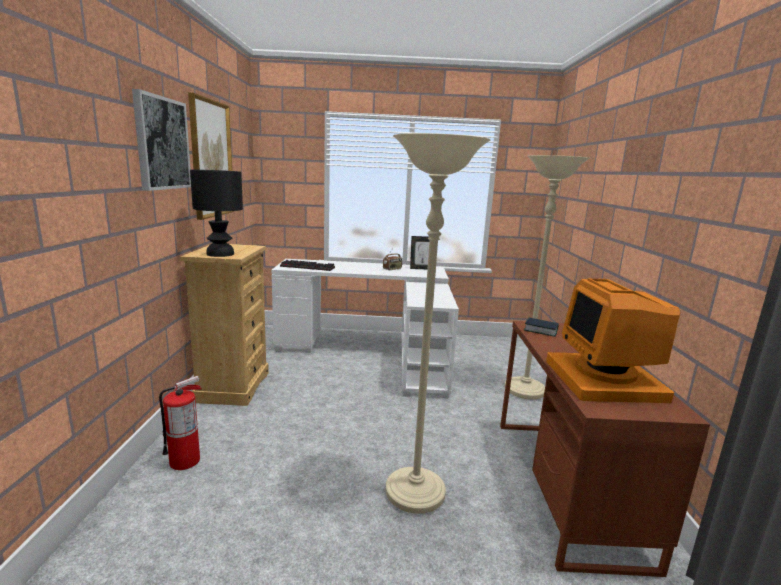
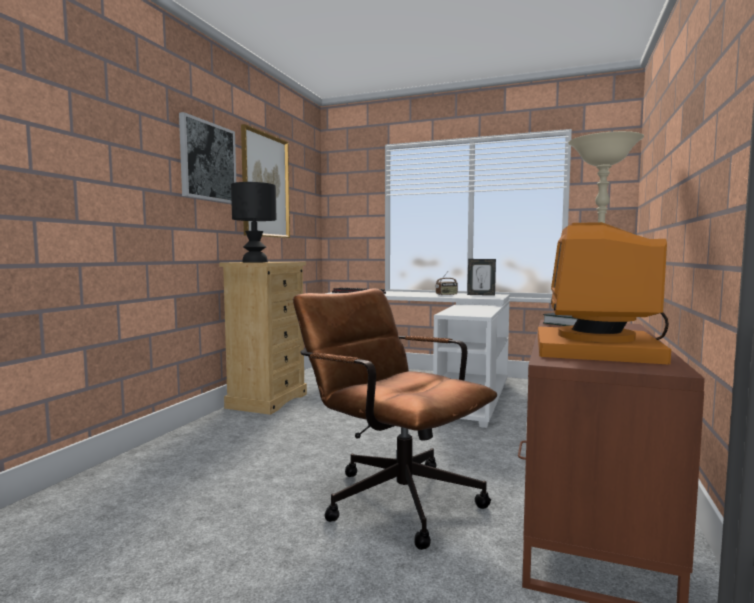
camera: 20 degrees right, 10 degrees down
fire extinguisher [159,376,202,470] -> none
beige floor lamp [386,133,491,514] -> brown office chair [293,289,497,550]

